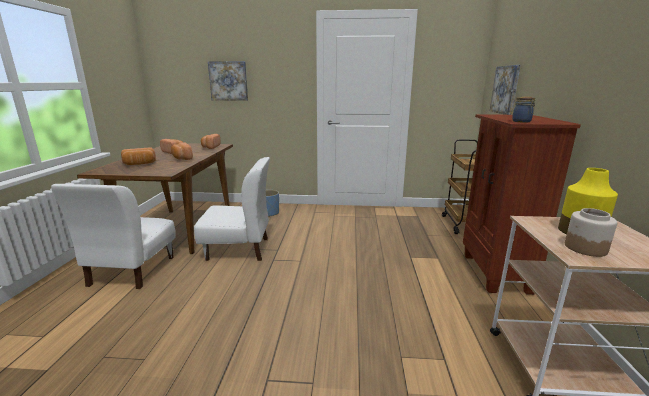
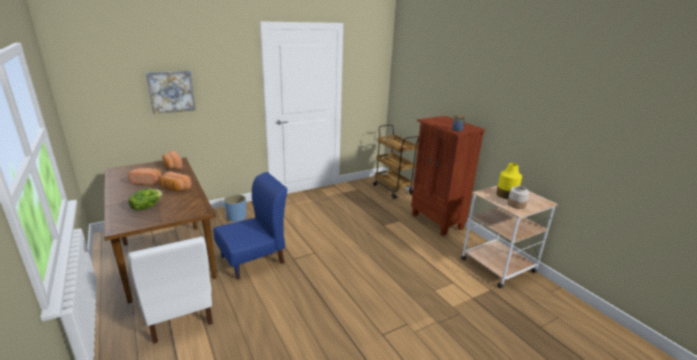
camera: 35 degrees left, 5 degrees up
bread [121,147,156,165] -> lettuce [128,189,163,210]
white chair [194,157,270,261] -> blue chair [213,172,287,280]
picture [490,65,521,115] -> none

